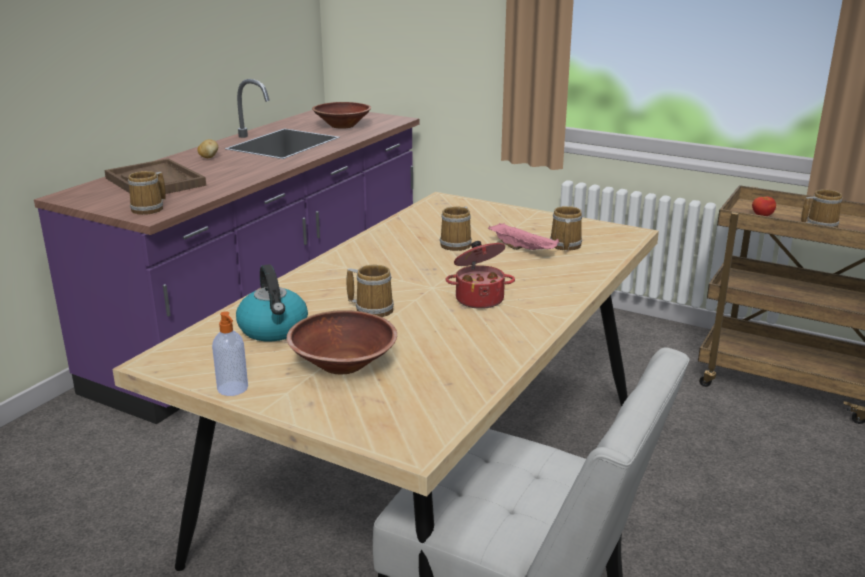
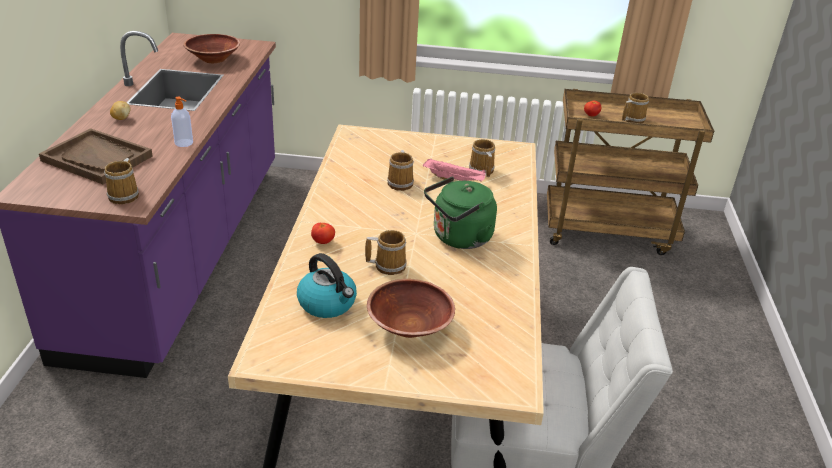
camera: 25 degrees left, 10 degrees up
soap dispenser [212,311,248,396] -> soap dispenser moved to [171,97,193,147]
cooking pot [445,241,515,309] -> green kettle [424,177,497,249]
none -> tomato [311,223,335,244]

